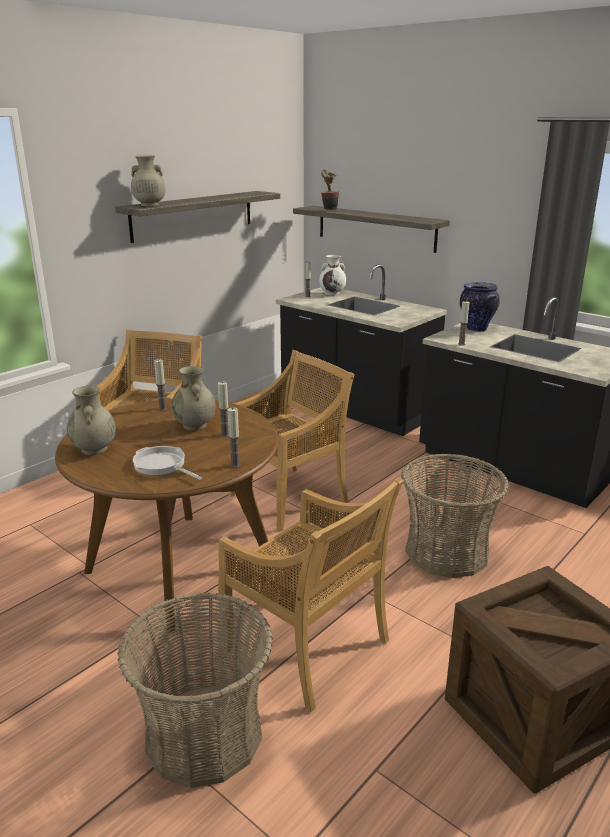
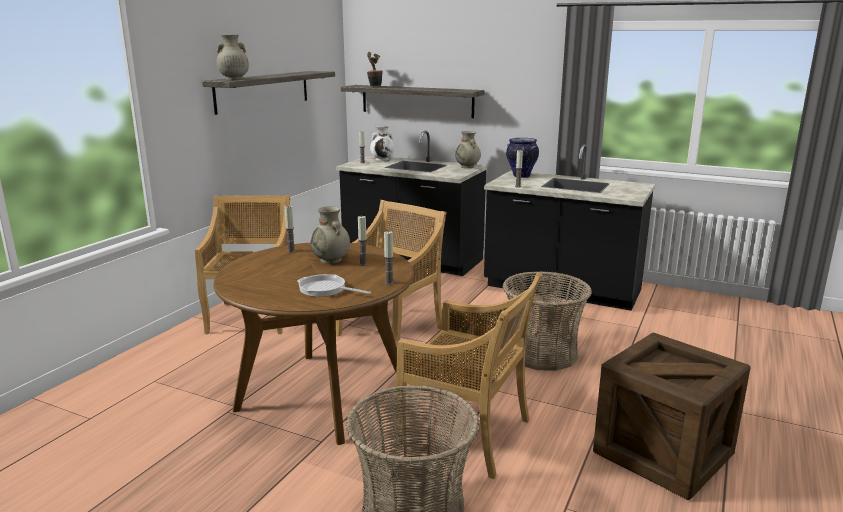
camera: 15 degrees left, 5 degrees down
beige vase [67,386,116,455] -> beige vase moved to [455,131,481,168]

